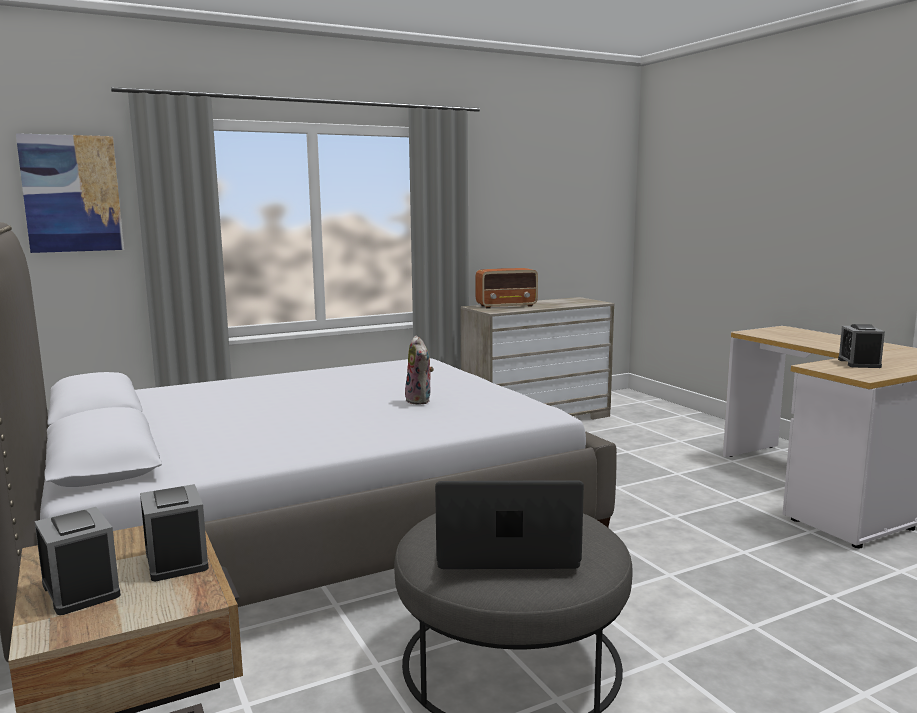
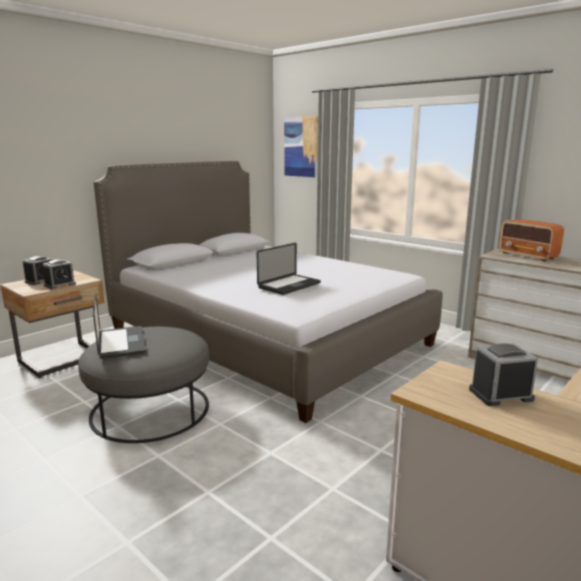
camera: 70 degrees right, 5 degrees up
plush toy [405,336,434,405] -> laptop [257,243,321,295]

